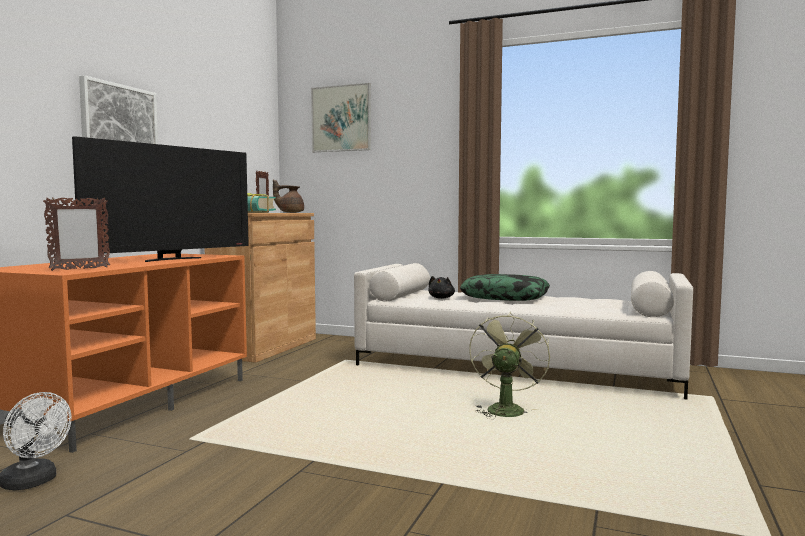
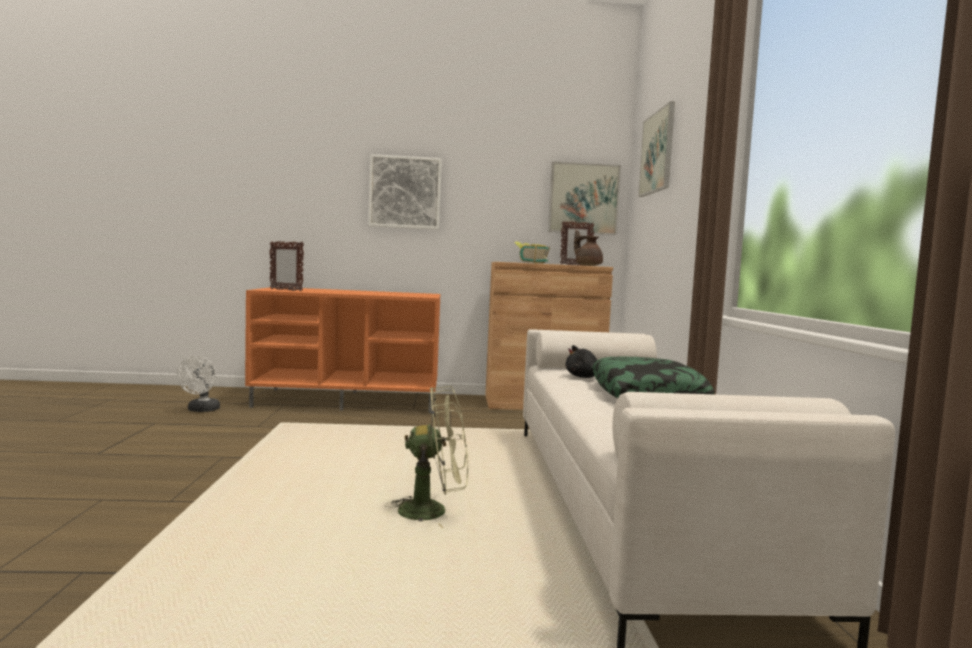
camera: 65 degrees right, 0 degrees up
television [72,136,249,262] -> none
none -> picture [548,161,621,235]

